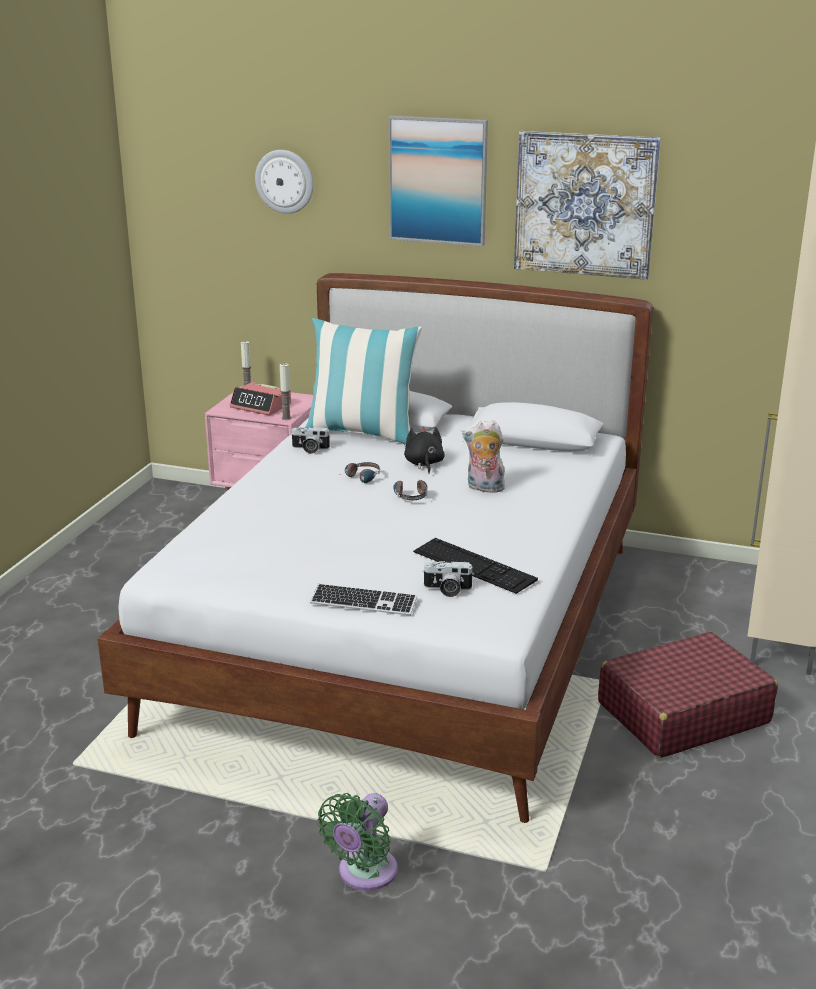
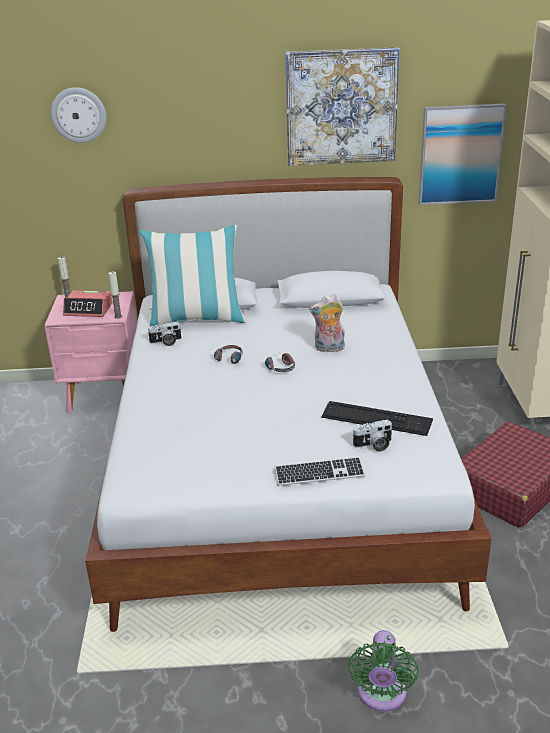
camera: 20 degrees left, 5 degrees up
picture [389,116,488,247] -> picture moved to [419,104,507,205]
black plush toy [404,426,445,474] -> none

